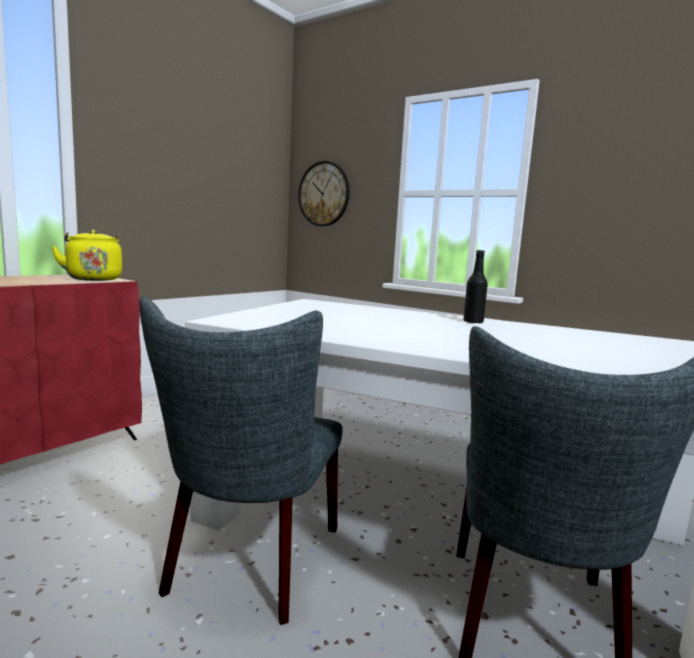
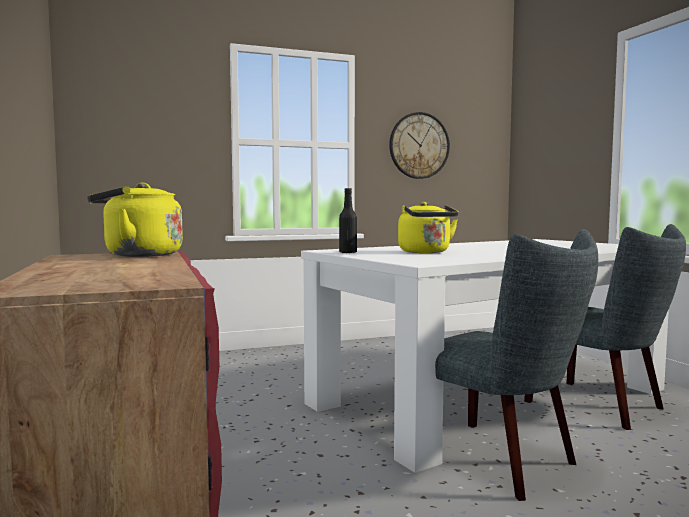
camera: 55 degrees left, 5 degrees down
wall clock [298,161,350,226] -> wall clock moved to [389,112,450,179]
black bottle [463,250,488,324] -> black bottle moved to [339,188,357,253]
none -> yellow kettle [398,202,459,253]

